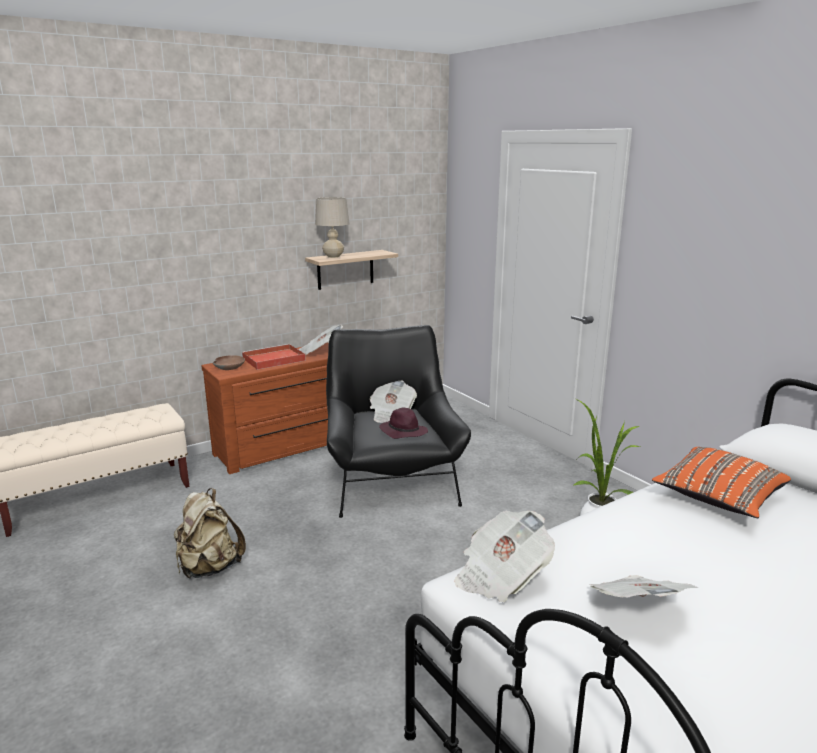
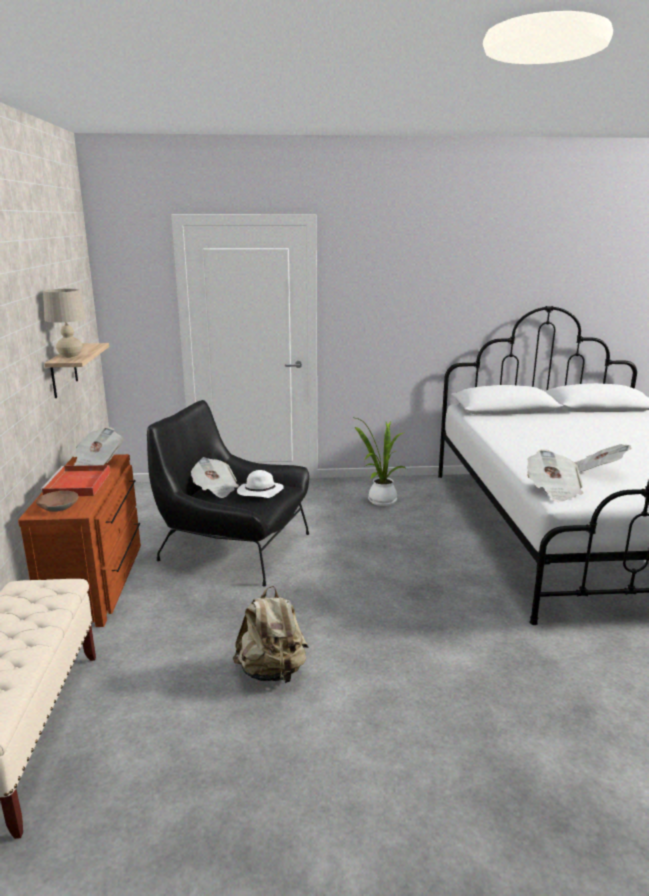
camera: 60 degrees left, 0 degrees up
purple hat [379,408,428,439] -> white hat [237,470,284,498]
orange pillow [652,447,791,518] -> none

